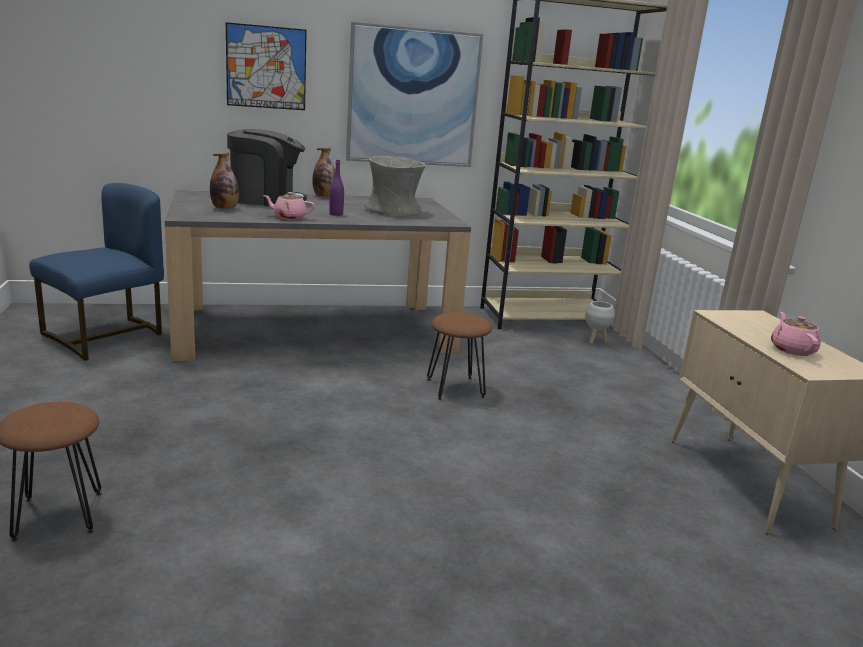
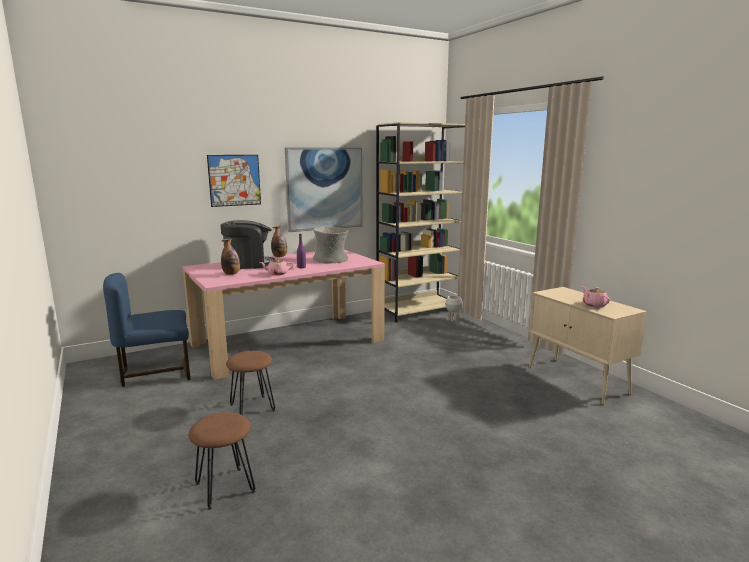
camera: 15 degrees left, 5 degrees down
blue chair [29,183,164,361] -> blue chair turned 135 degrees counterclockwise [103,273,190,387]
grey dining table [165,190,471,361] -> pink dining table [183,249,385,380]
brown stool [427,312,492,400] -> brown stool moved to [226,351,275,415]

